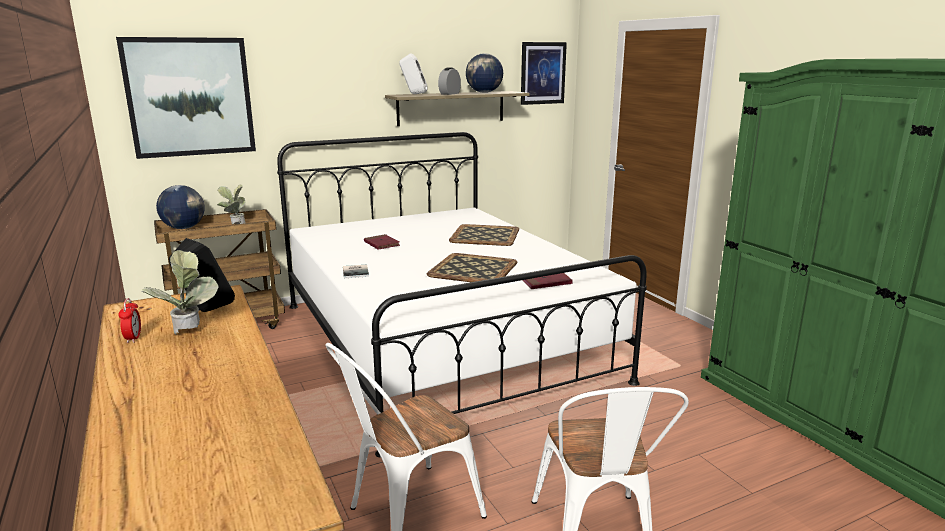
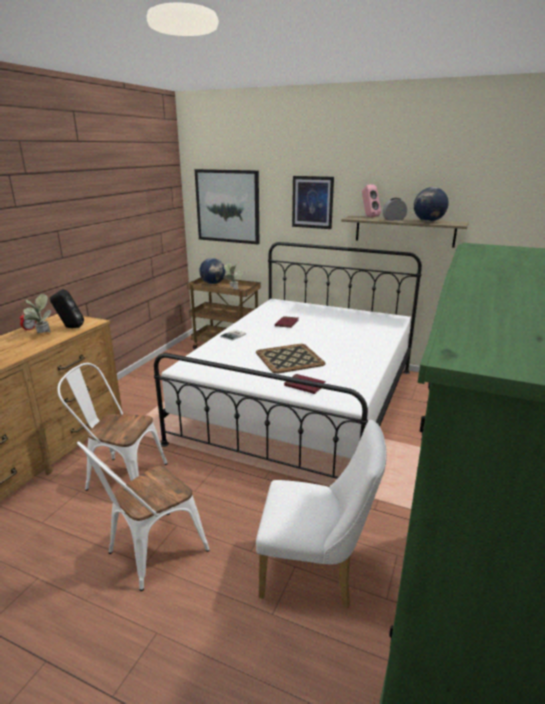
camera: 50 degrees right, 5 degrees up
white speaker [399,53,428,94] -> pink speaker [362,184,381,217]
tray [449,224,519,246] -> none
picture [521,42,567,105] -> picture moved to [292,176,334,229]
none -> white chair [256,420,387,608]

